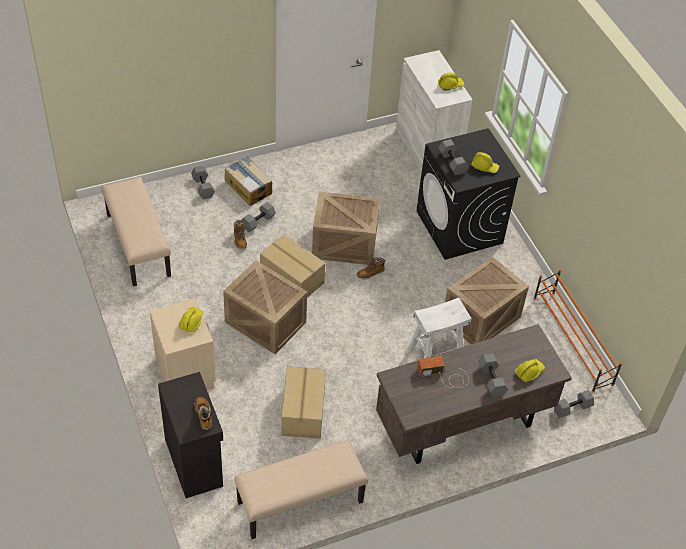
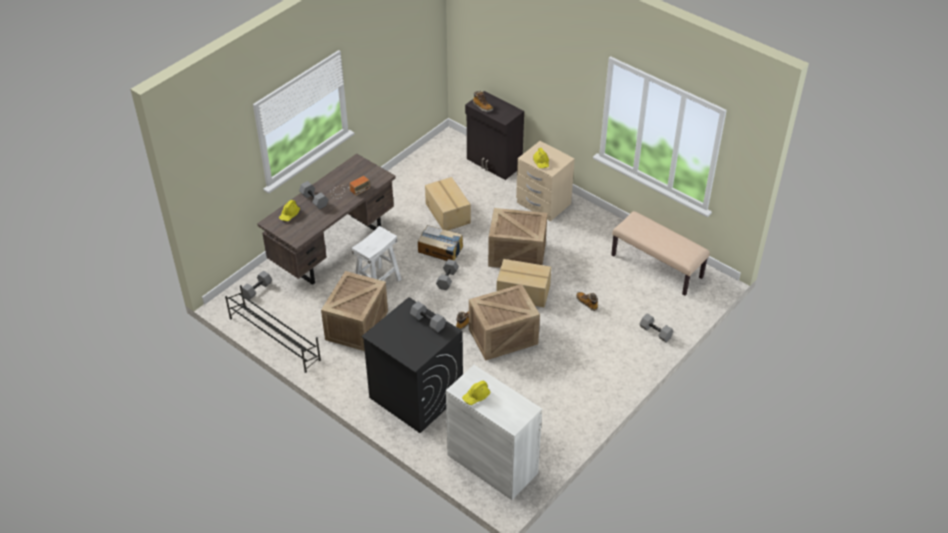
camera: 155 degrees right, 5 degrees down
cardboard box [225,156,272,206] -> cardboard box moved to [418,225,463,261]
beige bench [234,440,368,539] -> none
grey dumbbell [241,202,276,232] -> grey dumbbell moved to [436,259,459,290]
yellow hard hat [471,152,499,173] -> none
orange shoe rack [534,269,622,392] -> black shoe rack [225,285,321,373]

